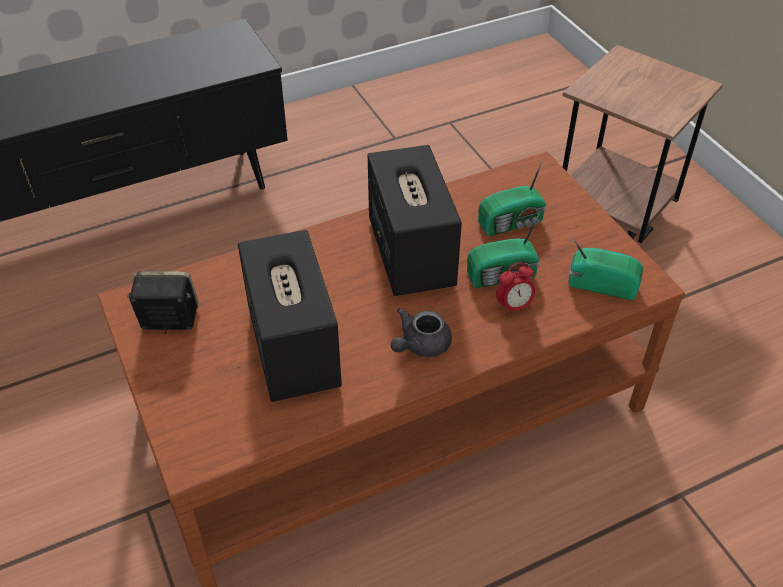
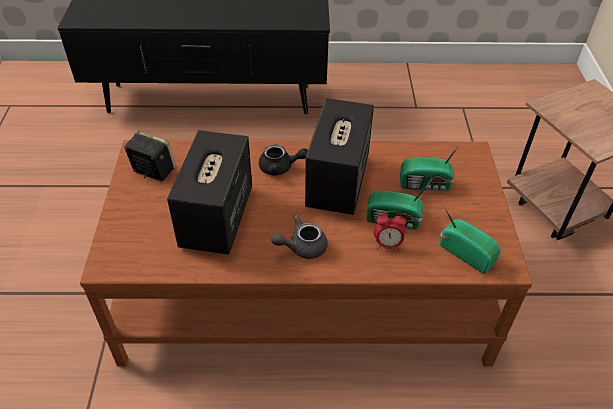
camera: 25 degrees right, 0 degrees up
none -> black teapot [259,145,308,176]

